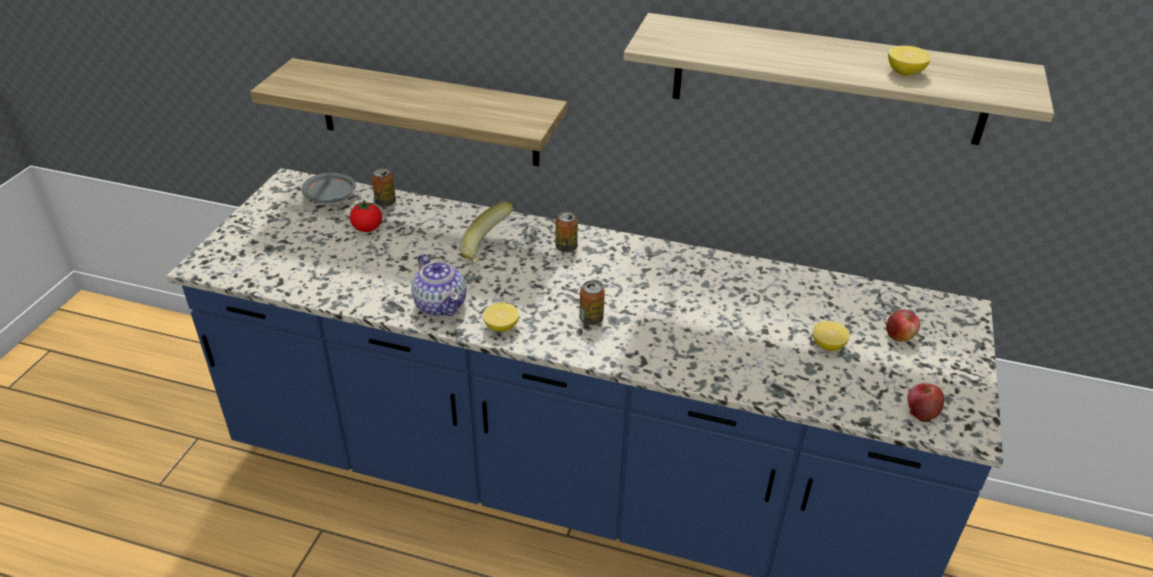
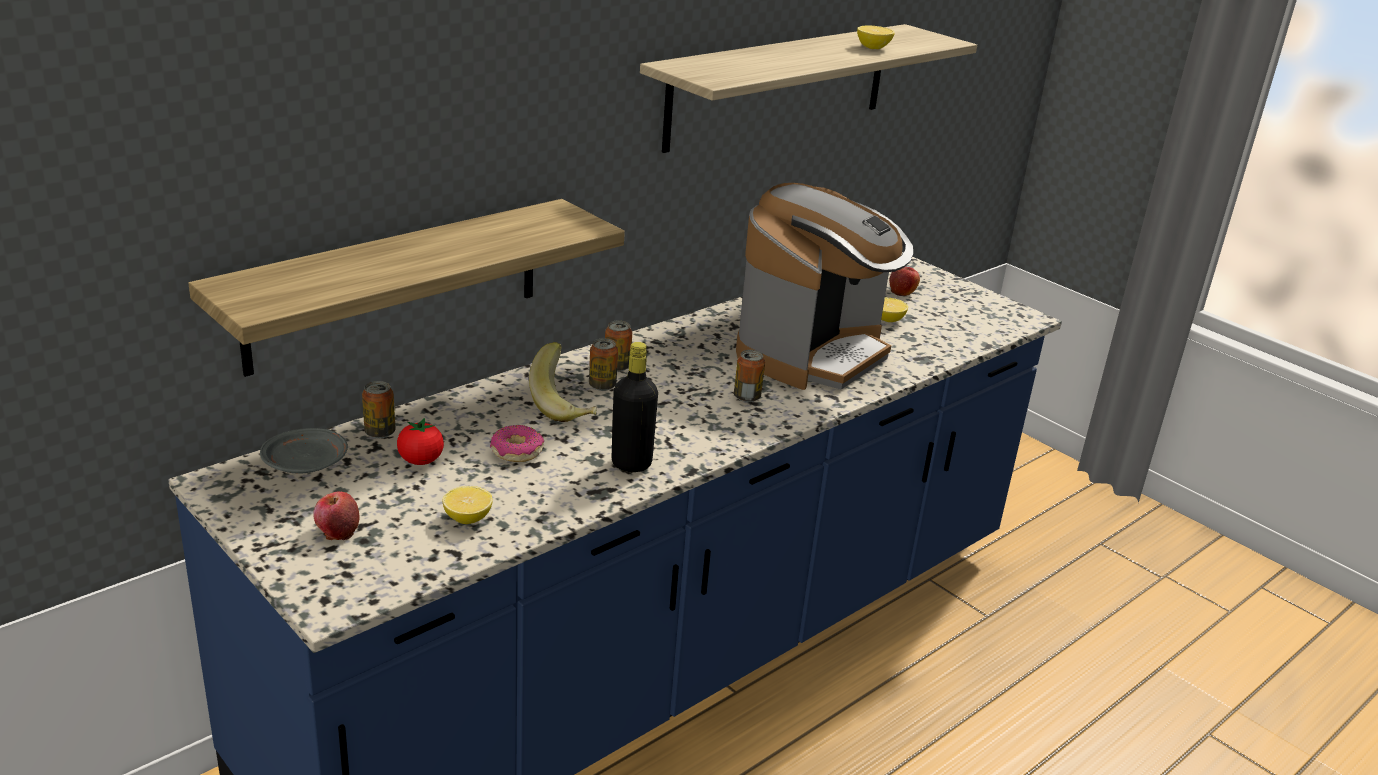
camera: 60 degrees left, 10 degrees down
teapot [411,254,467,316] -> black bottle [612,342,658,472]
lemon [483,303,519,332] -> lemon moved to [443,486,493,524]
apple [907,383,944,422] -> apple moved to [313,491,359,540]
none -> donut [490,425,544,462]
none -> can [589,338,618,391]
none -> coffee machine [736,183,914,390]

